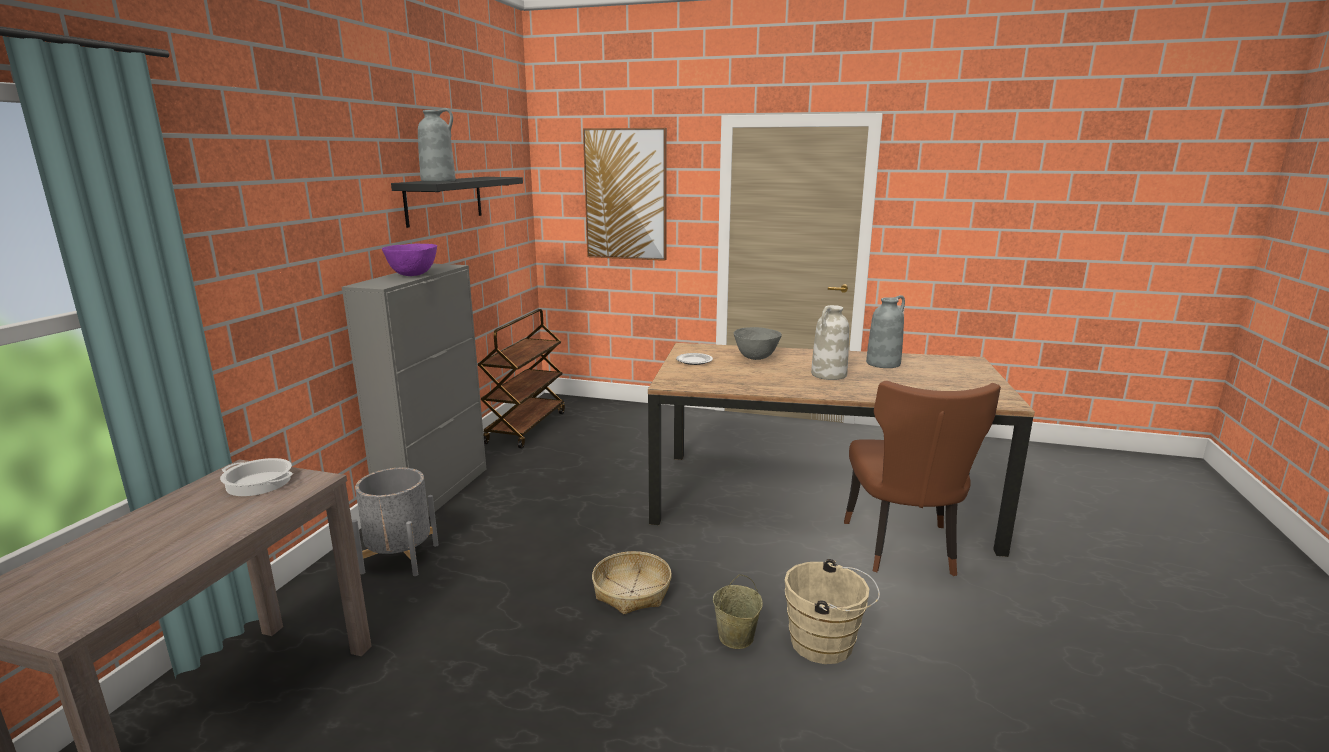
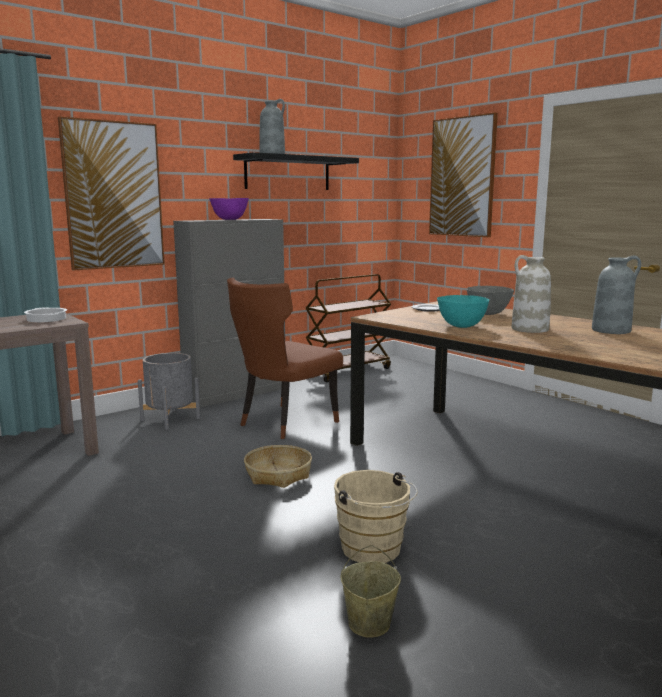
camera: 35 degrees right, 5 degrees down
beige bucket [713,574,763,649] -> beige bucket moved to [341,545,401,638]
brown chair [844,381,1001,576] -> brown chair moved to [227,277,343,439]
none -> picture [58,117,165,270]
none -> turquoise bowl [437,295,489,328]

